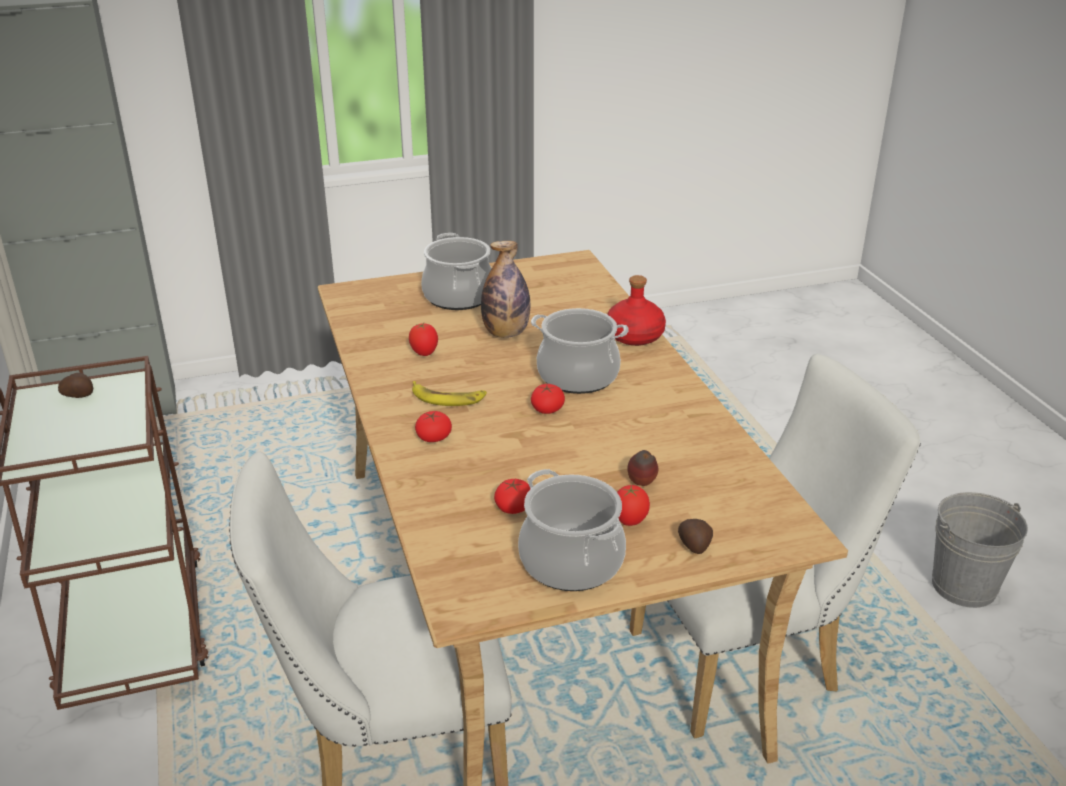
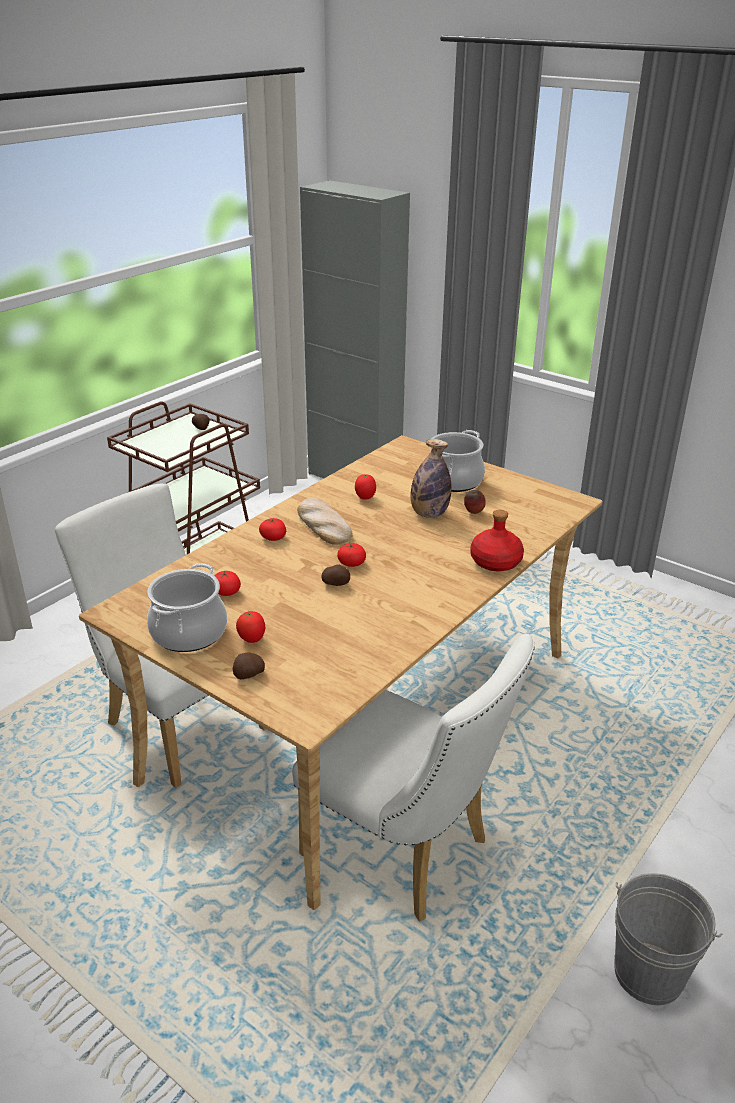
camera: 55 degrees right, 0 degrees up
banana [412,381,487,406] -> bread [297,497,353,545]
cooking pot [531,308,629,394] -> none
apple [627,450,658,486] -> apple moved to [464,490,486,514]
none -> potato [322,565,350,586]

